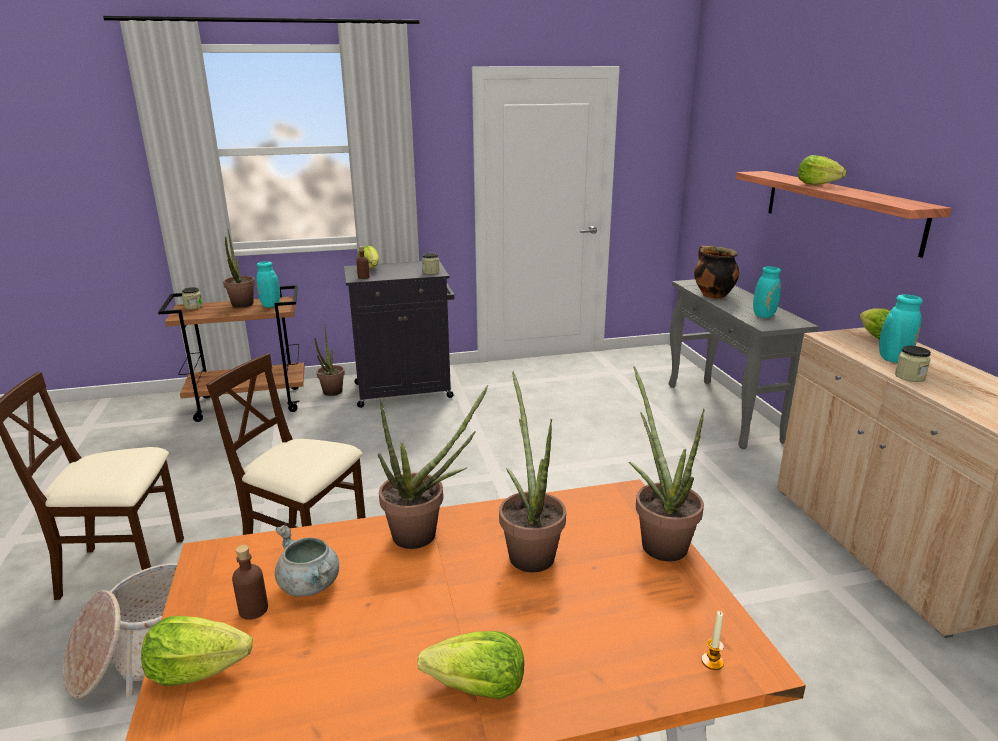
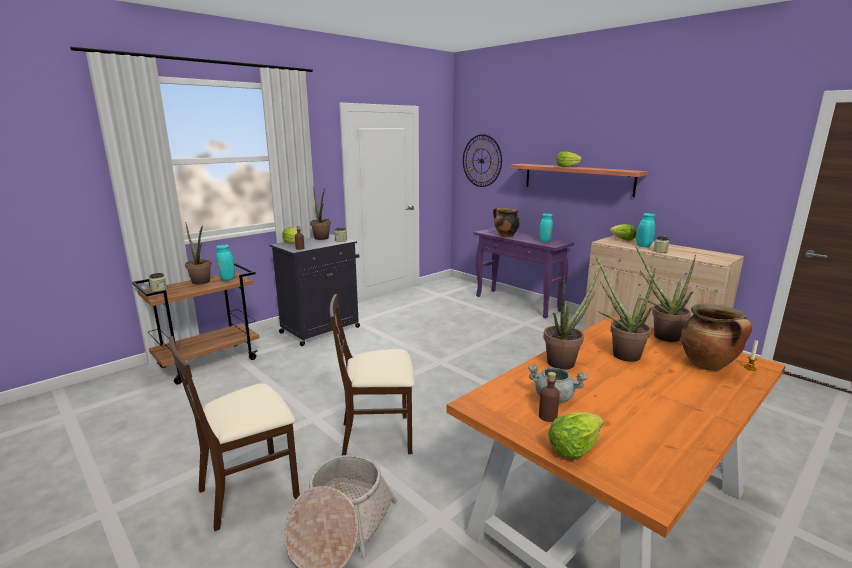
camera: 30 degrees left, 5 degrees down
potted plant [315,324,345,396] -> potted plant moved to [310,186,331,240]
lettuce [418,631,524,699] -> none
grey console table [669,279,818,449] -> purple console table [474,228,574,318]
none -> wall clock [463,134,502,187]
none -> cooking pot [681,304,752,371]

